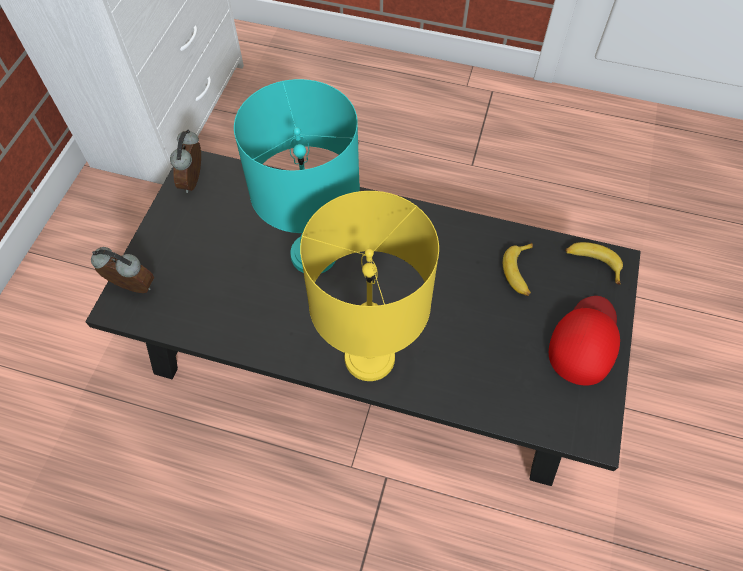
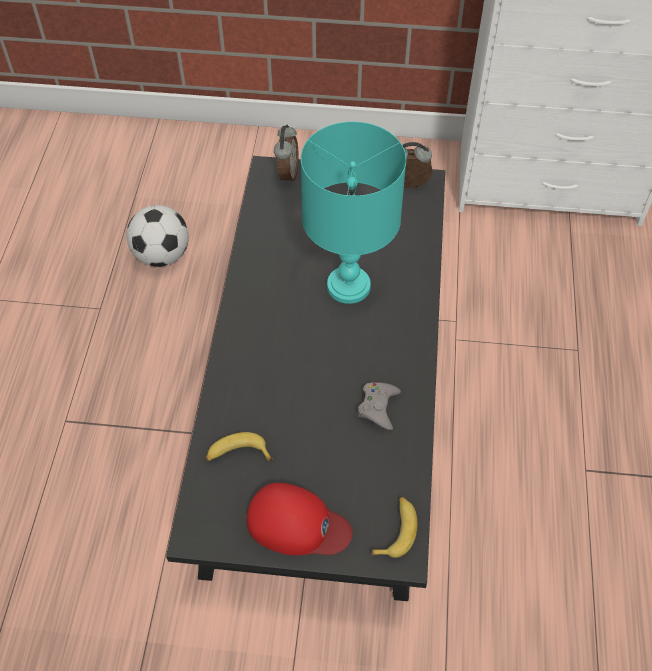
camera: 80 degrees right, 5 degrees down
yellow table lamp [300,191,439,381] -> none
banana [503,243,533,296] -> banana moved to [206,432,273,461]
none -> football [126,205,189,267]
none -> grey game controller [358,382,401,430]

